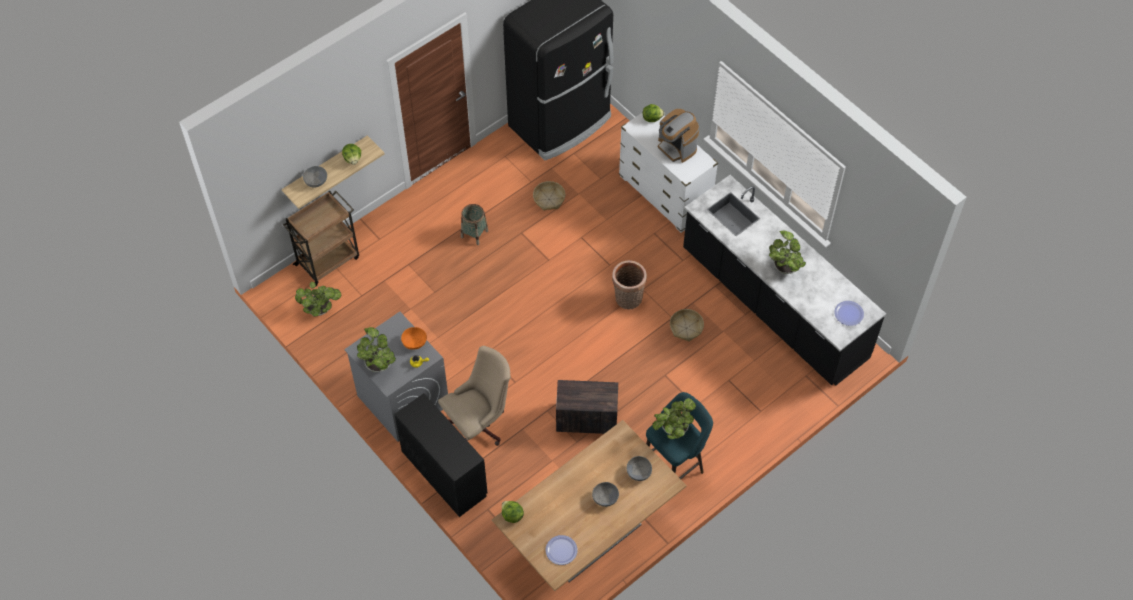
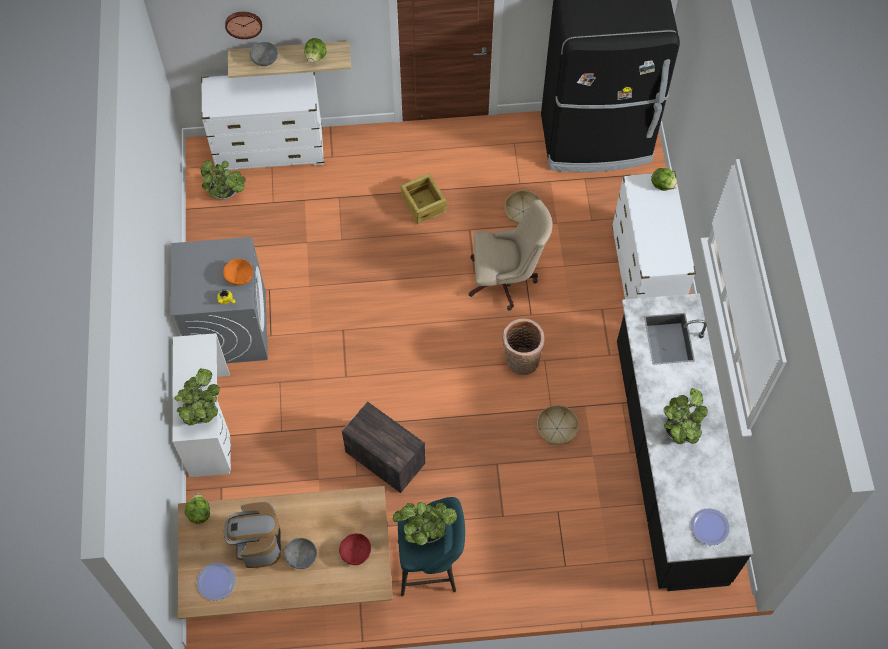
camera: 35 degrees right, 5 degrees up
brown cart [283,191,359,286] -> white dresser [201,72,324,170]
potted plant [357,327,396,372] -> potted plant moved to [174,369,220,425]
black desk [394,393,487,517] -> white desk [173,333,231,477]
beige office chair [438,346,511,446] -> beige office chair moved to [469,200,553,311]
basket [461,204,488,245] -> crate [400,173,447,224]
grey bowl [627,456,652,481] -> red bowl [339,533,371,565]
coffee machine [658,108,699,163] -> coffee machine moved to [224,502,281,568]
none -> wall clock [225,12,262,39]

